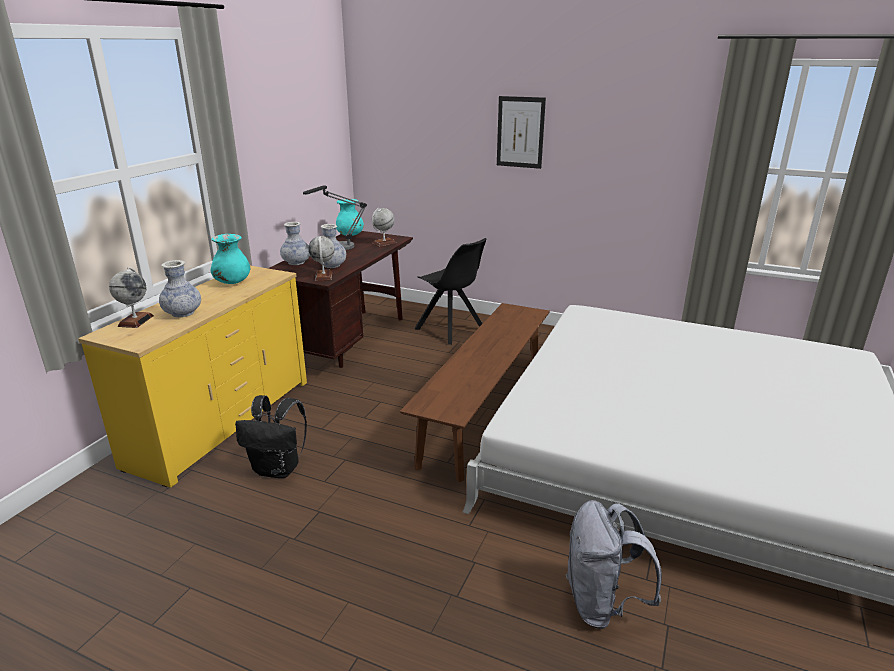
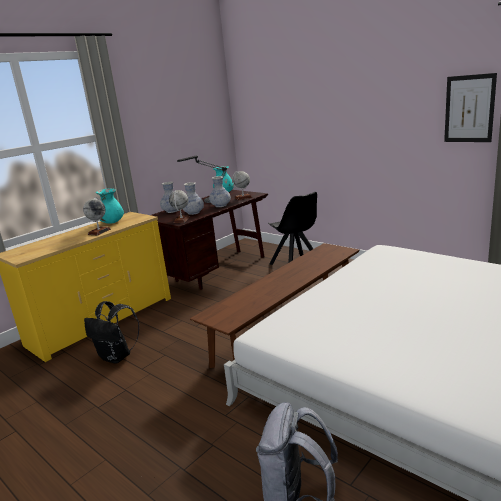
camera: 20 degrees right, 5 degrees down
globe [109,267,154,328] -> globe moved to [83,197,111,236]
vase [159,260,201,317] -> vase moved to [209,176,231,207]
picture [497,96,546,169] -> picture moved to [444,73,497,142]

